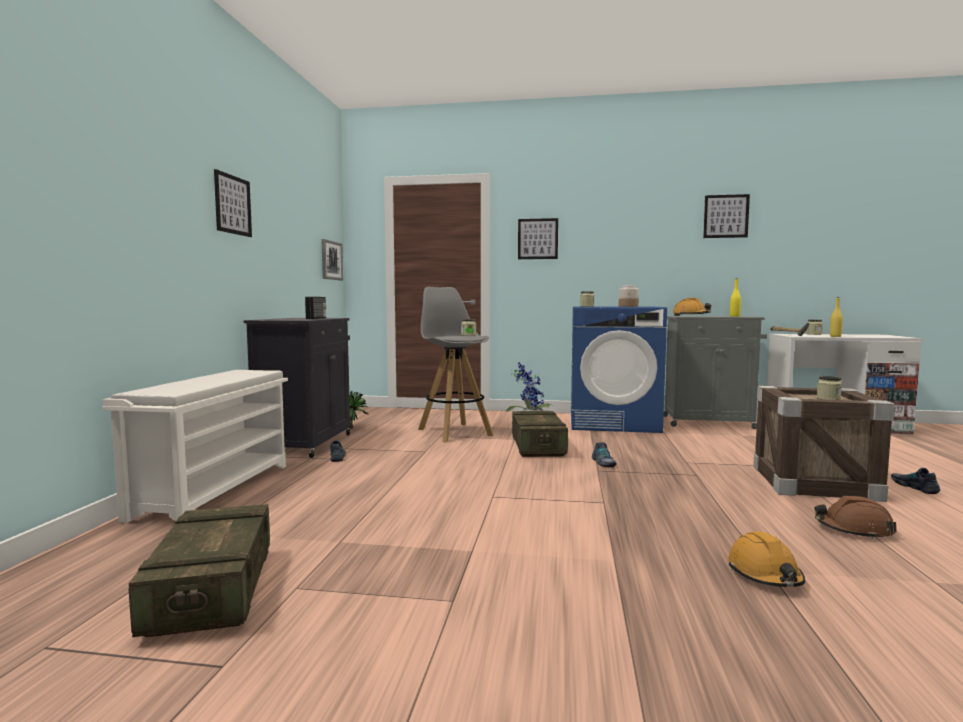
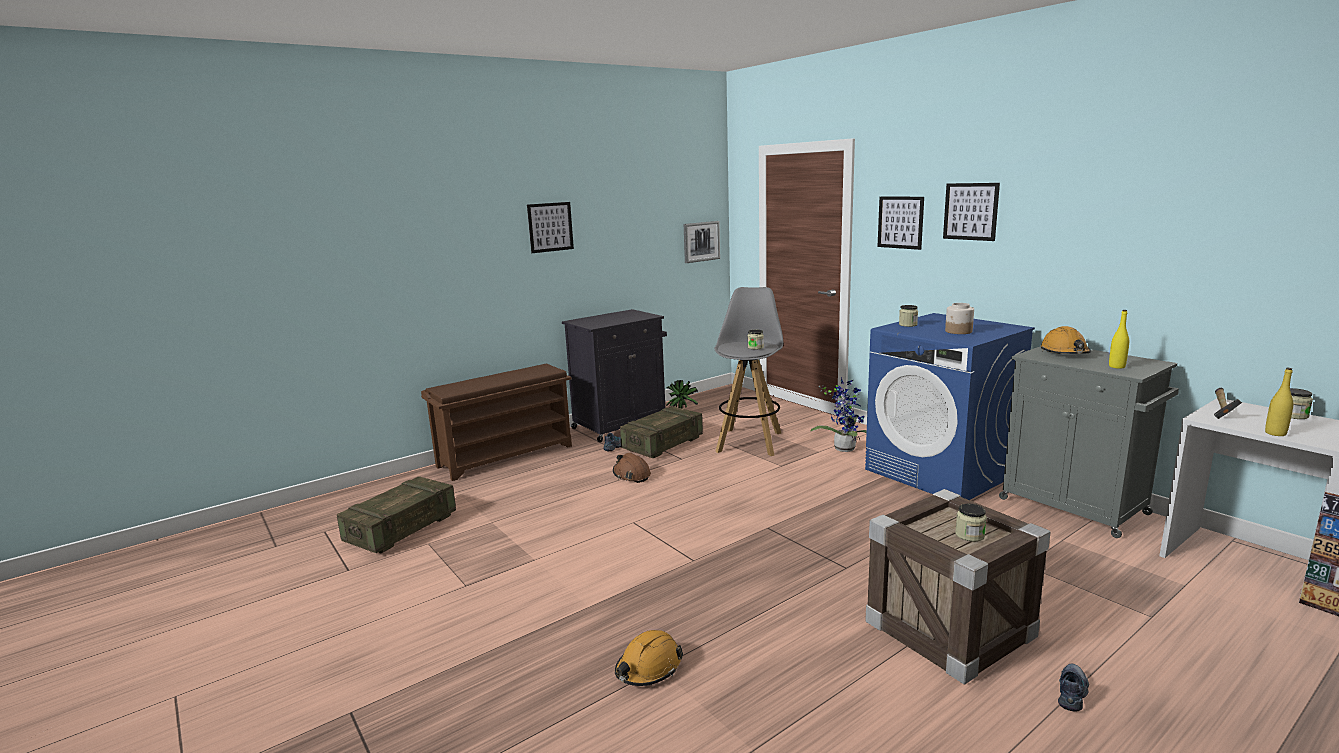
camera: 45 degrees right, 10 degrees up
white shoe rack [103,370,288,523] -> brown shoe rack [421,364,572,481]
radio [305,297,327,319] -> none
crate [512,411,568,457] -> crate moved to [620,406,703,458]
shoe [592,442,617,468] -> none
picture [703,194,750,238] -> picture moved to [943,183,1000,241]
brown hard hat [814,496,897,539] -> brown hard hat moved to [613,453,651,483]

